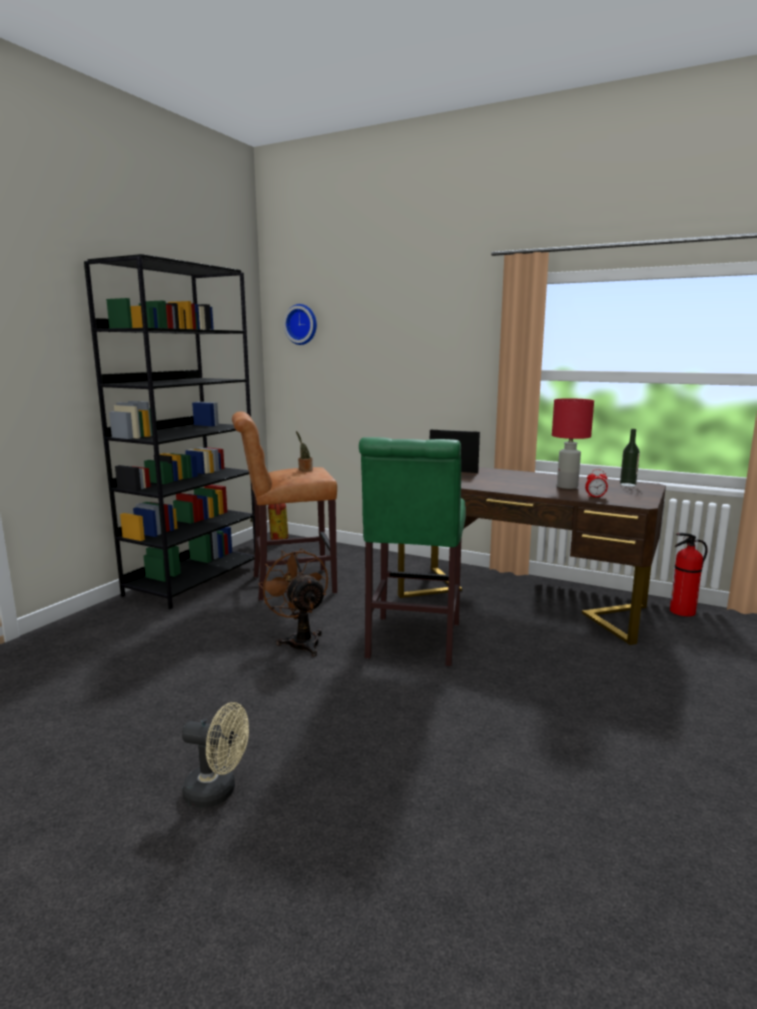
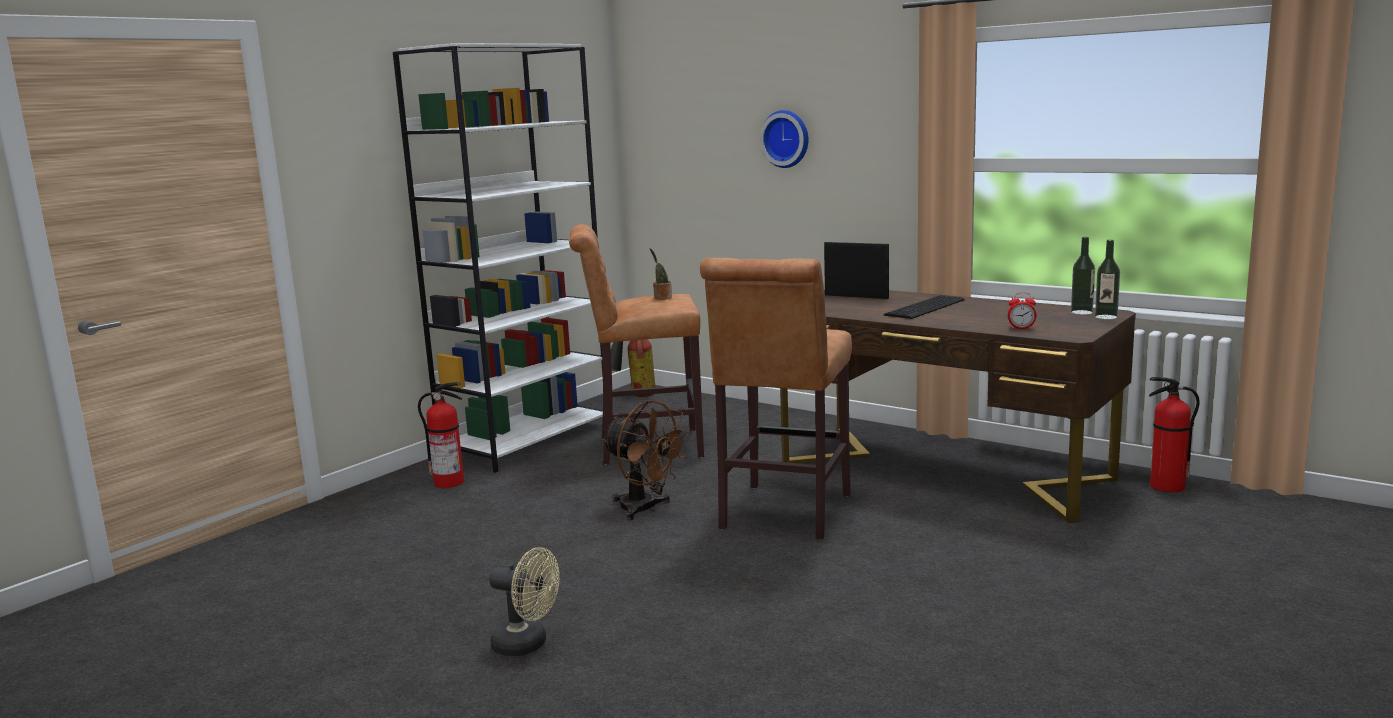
camera: 10 degrees right, 0 degrees up
black bookcase [84,254,255,609] -> white bookcase [393,43,603,473]
brown fan [259,548,328,657] -> brown fan turned 150 degrees clockwise [601,400,690,520]
wall clock [283,304,317,345] -> wall clock moved to [760,110,808,168]
green stool [359,437,466,666] -> brown stool [700,258,852,540]
red table lamp [552,398,594,489] -> none
none -> fire extinguisher [418,382,464,488]
none -> keyboard [884,295,965,319]
none -> bottle [1095,240,1120,319]

